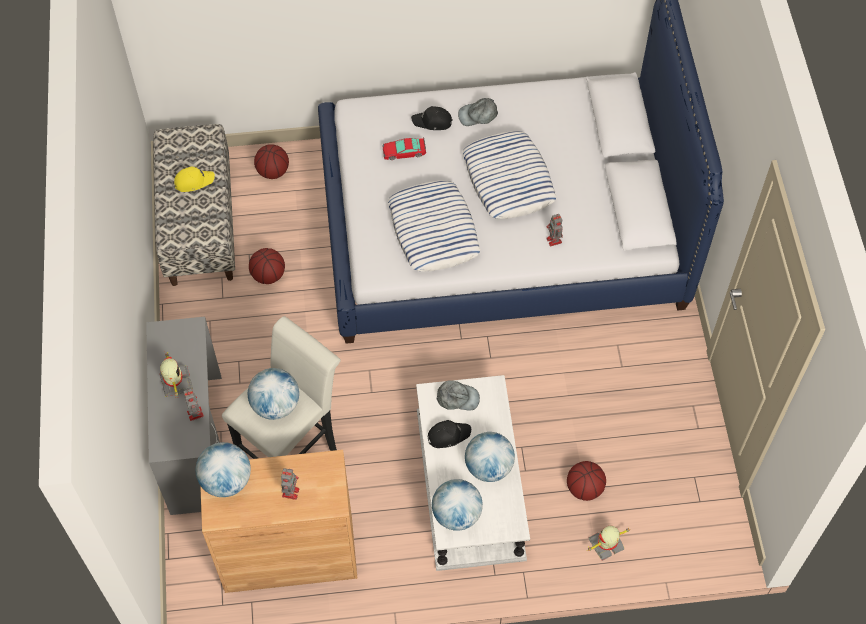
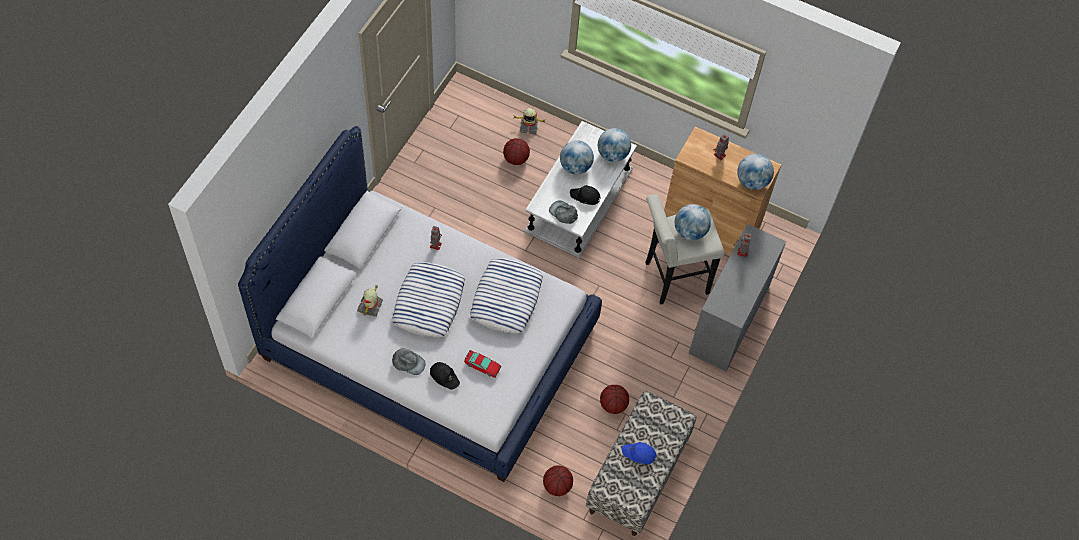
camera: 150 degrees left, 0 degrees up
toy robot [159,353,193,397] -> toy robot moved to [357,284,383,317]
yellow cap [174,166,215,192] -> blue cap [622,442,656,464]

